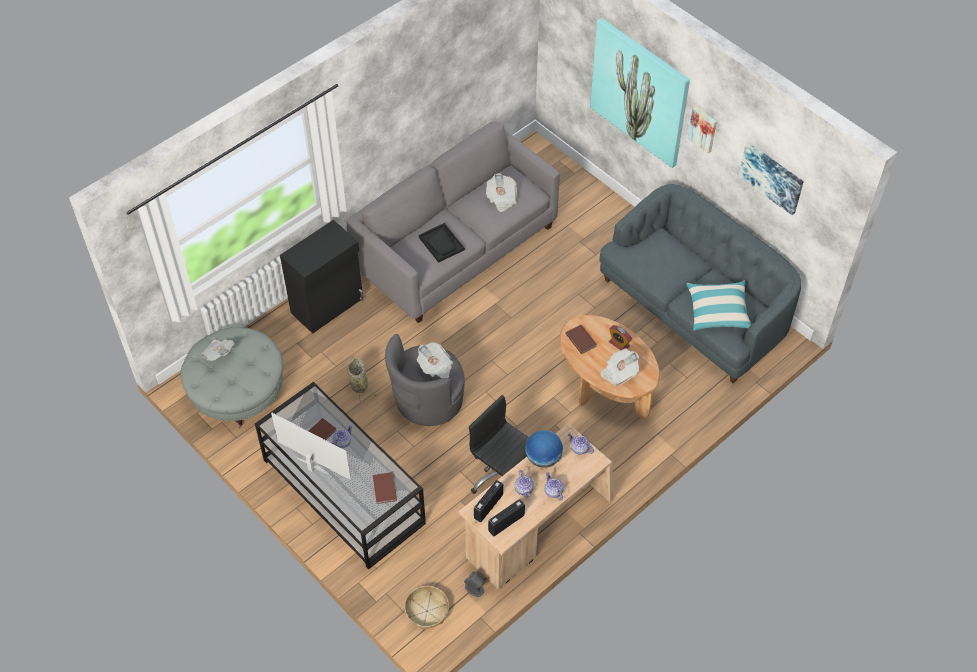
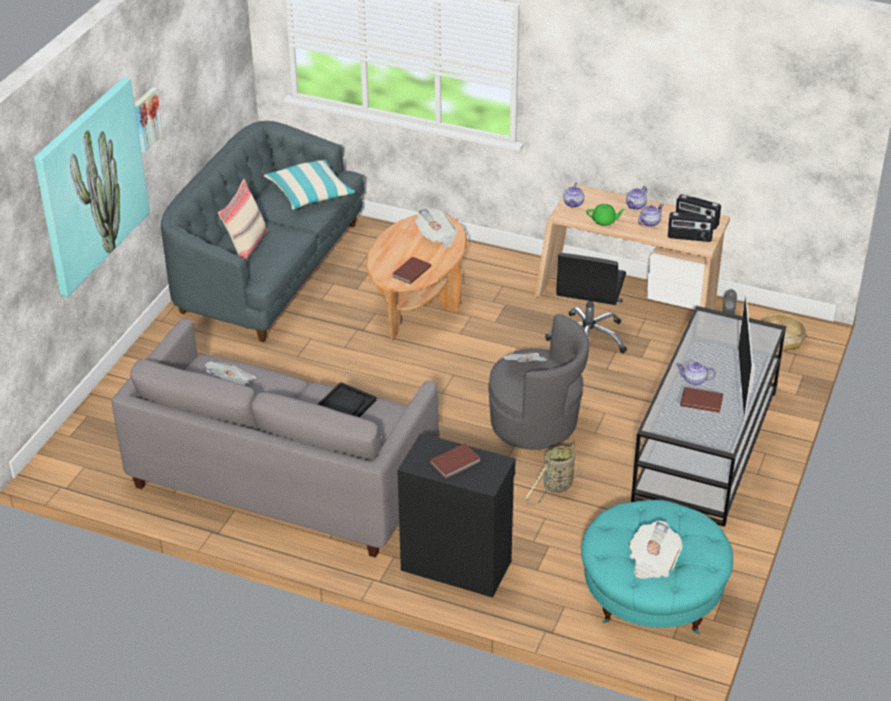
camera: 115 degrees left, 15 degrees down
grey ottoman [180,327,283,429] -> turquoise ottoman [581,500,733,634]
brown book [373,472,397,504] -> brown book moved to [430,444,481,478]
globe [525,430,563,468] -> green teapot [586,204,625,226]
alarm clock [609,325,632,350] -> none
picture [739,142,804,215] -> none
none -> beige pillow [218,179,268,263]

